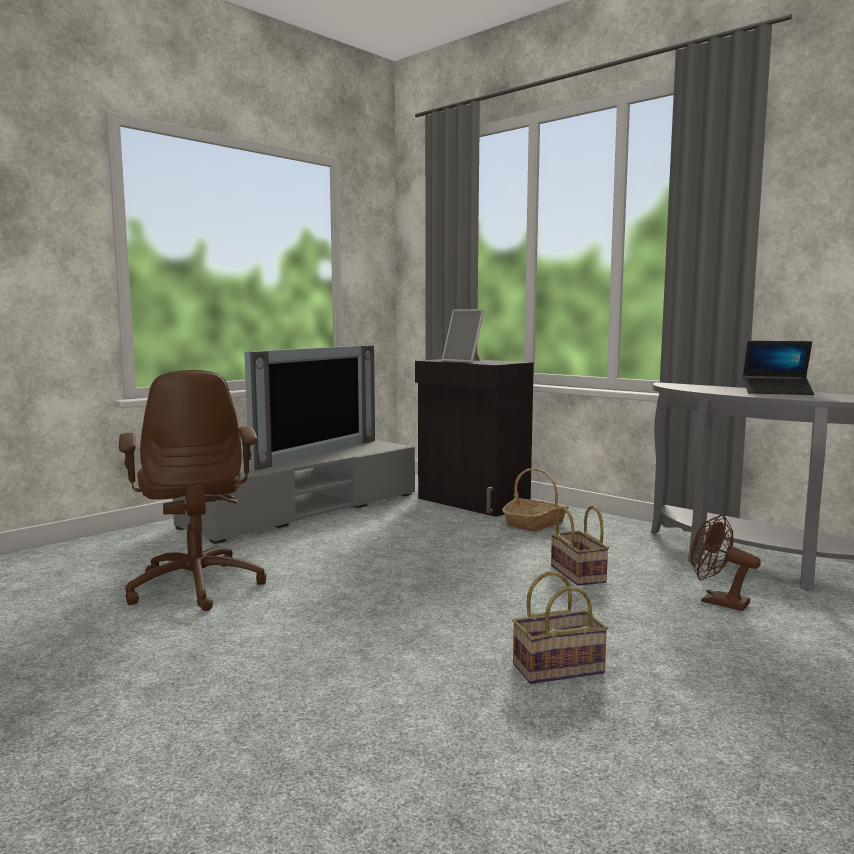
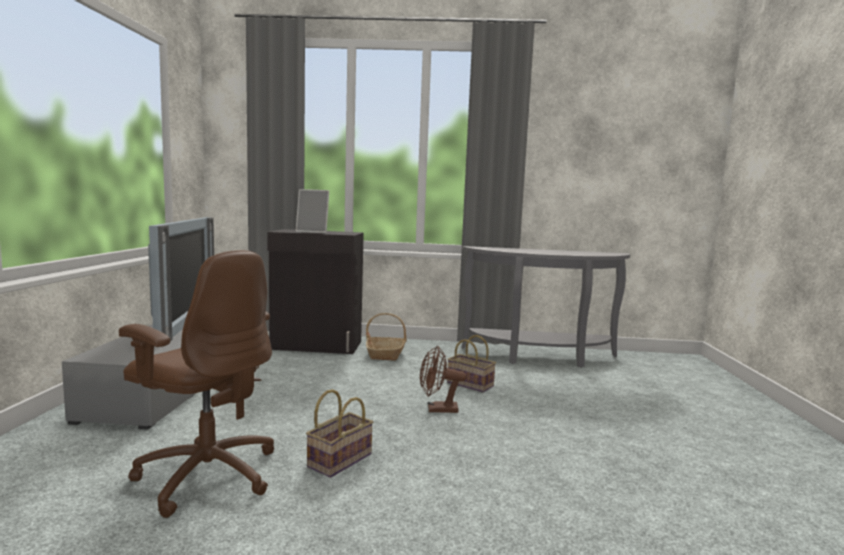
camera: 40 degrees left, 0 degrees up
basket [512,572,608,684] -> basket moved to [306,389,373,478]
brown fan [691,514,761,611] -> brown fan moved to [420,346,466,413]
laptop [743,341,814,395] -> none

